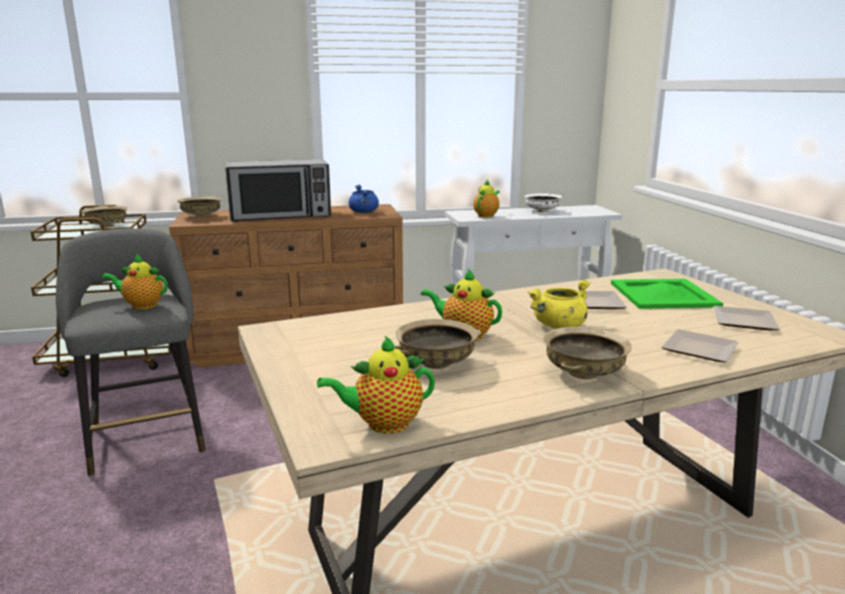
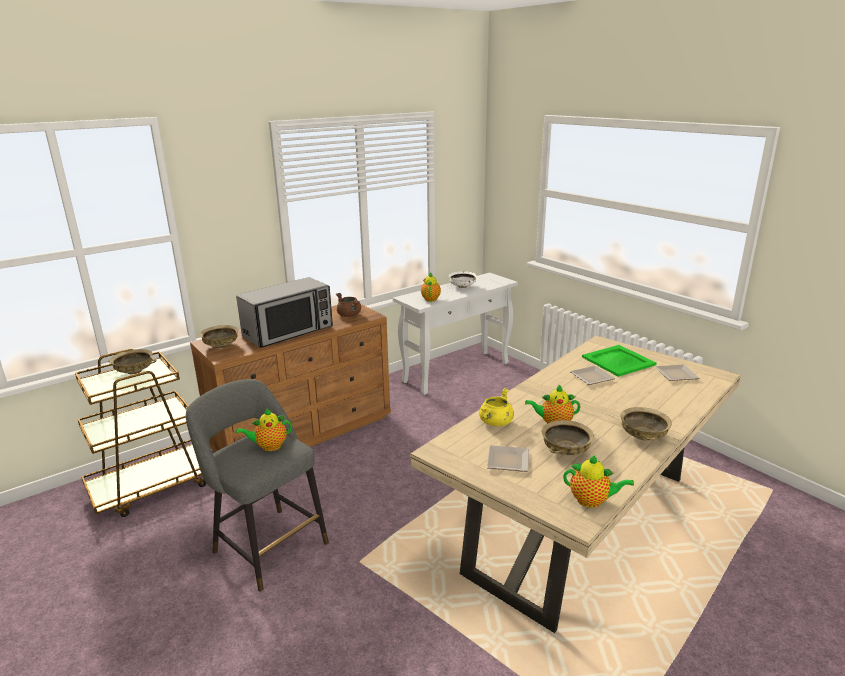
camera: 25 degrees left, 5 degrees up
teapot [317,336,435,434] -> teapot turned 120 degrees counterclockwise [563,455,634,508]
blue cooking pot [349,185,379,213] -> brown cooking pot [336,293,361,317]
yellow cooking pot [528,279,591,329] -> yellow cooking pot moved to [479,388,514,426]
plate [661,329,738,362] -> plate moved to [487,445,529,472]

